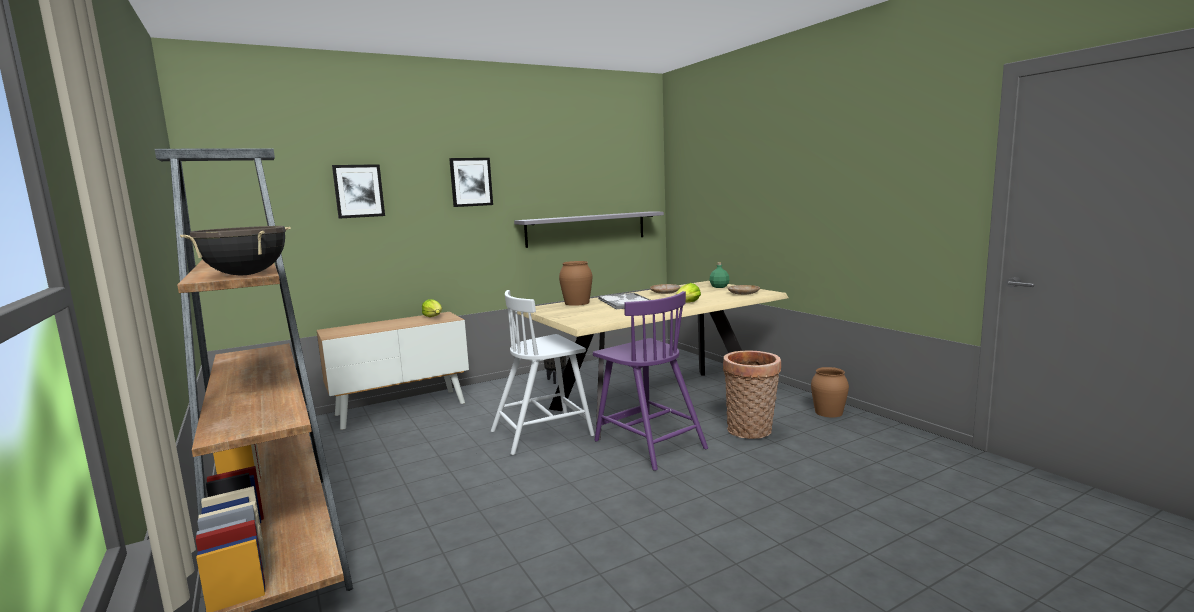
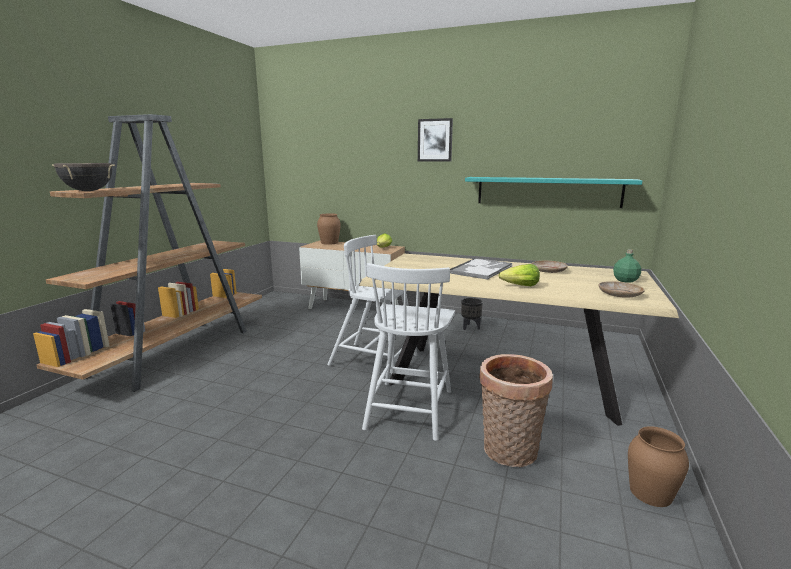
camera: 50 degrees right, 5 degrees up
picture [332,164,385,219] -> none
grey shelf [514,212,664,248] -> turquoise shelf [465,177,642,208]
brown vase [559,261,592,306] -> brown vase moved to [317,213,341,245]
purple chair [593,291,708,471] -> white chair [362,263,455,441]

